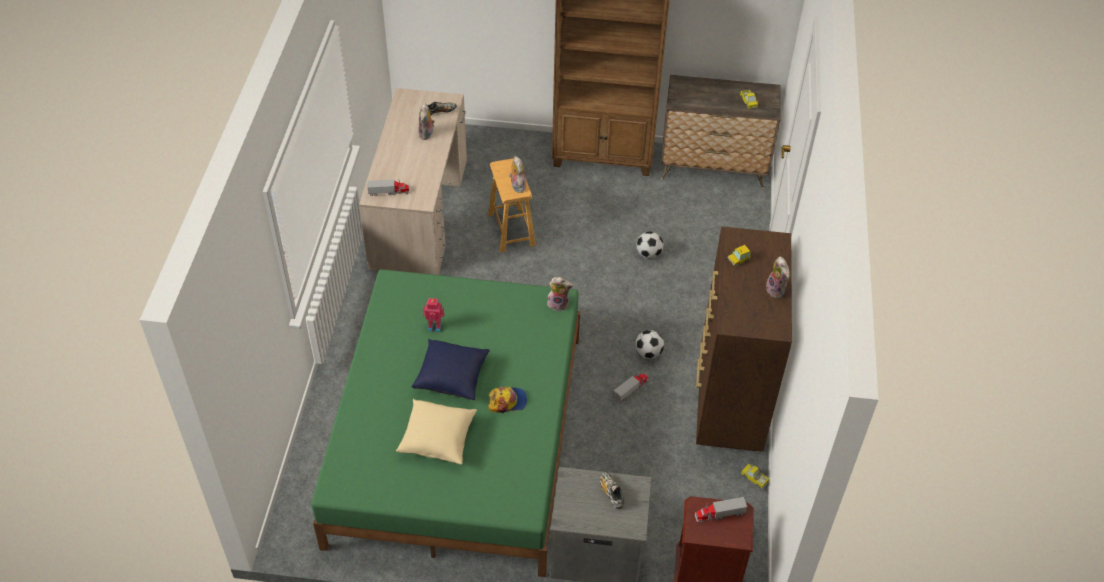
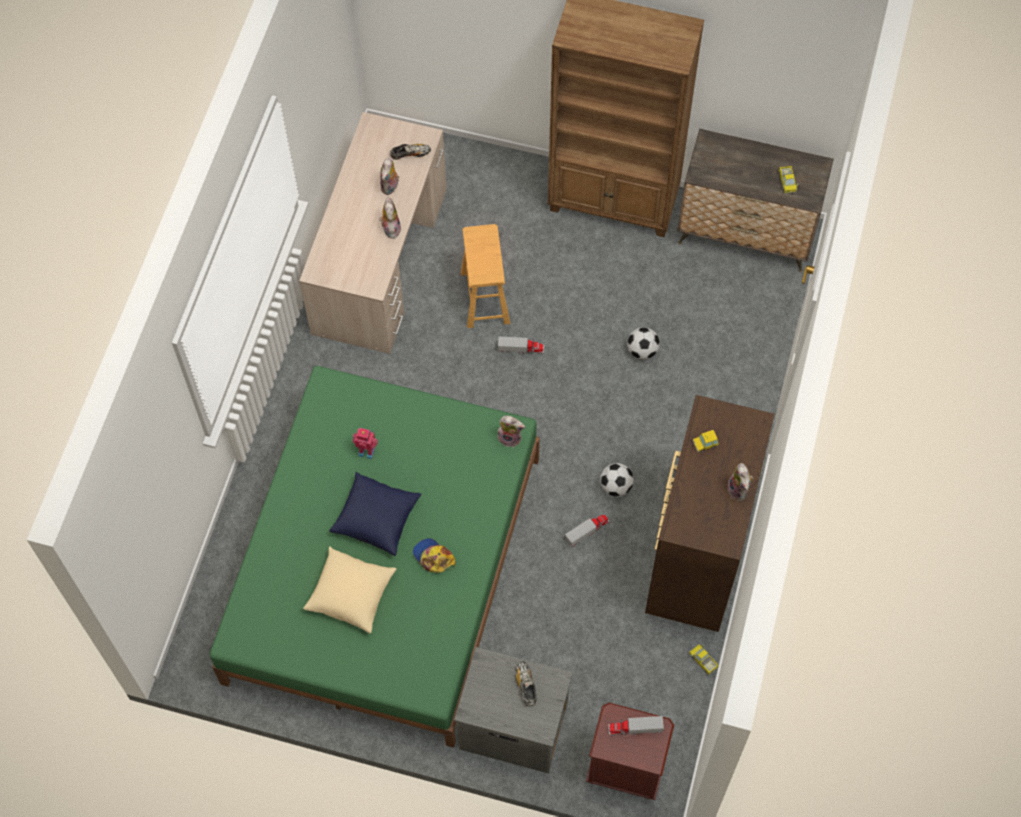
camera: 10 degrees right, 15 degrees up
toy truck [368,179,410,196] -> toy truck moved to [498,336,544,354]
cap [488,386,527,413] -> cap turned 135 degrees counterclockwise [412,538,455,573]
plush toy [509,156,526,193] -> plush toy moved to [379,197,401,239]

